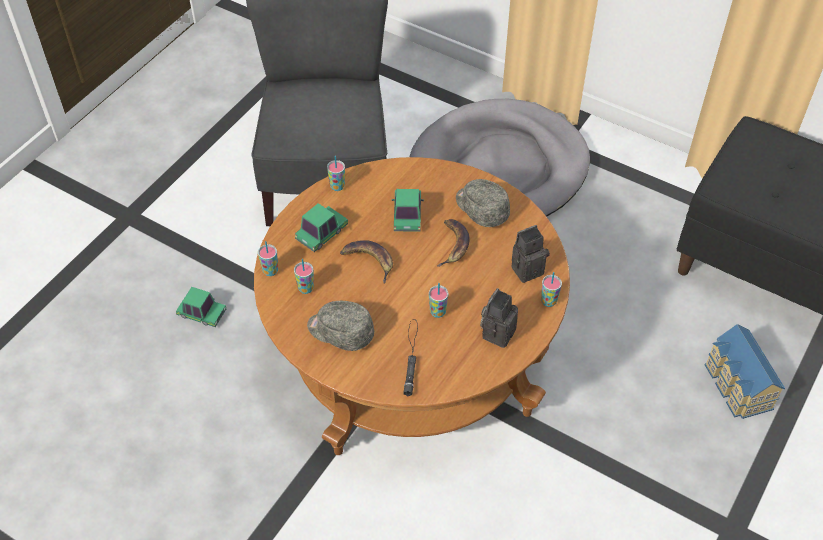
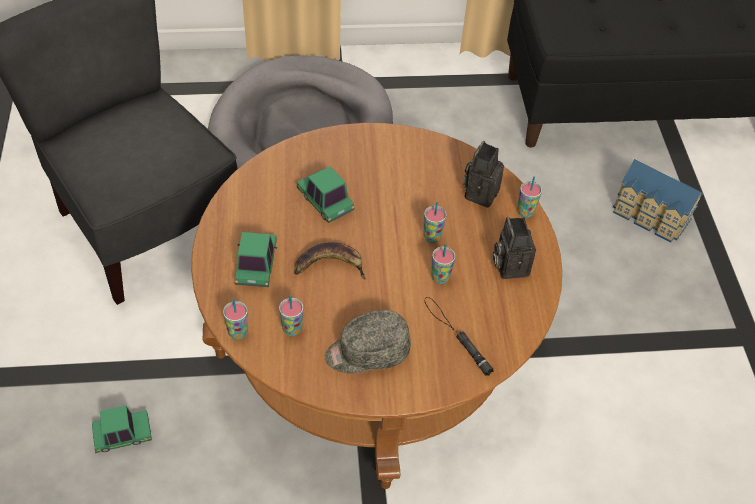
camera: 40 degrees left, 0 degrees up
cup [327,156,345,191] -> cup moved to [424,202,447,243]
banana [437,219,469,267] -> none
grey cap [456,179,510,227] -> none

